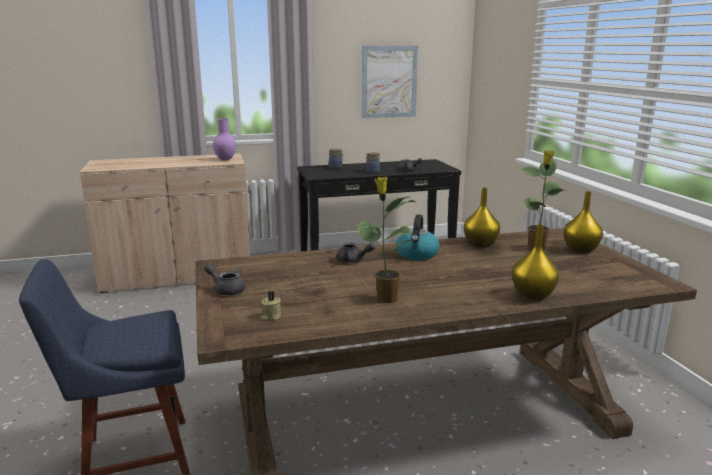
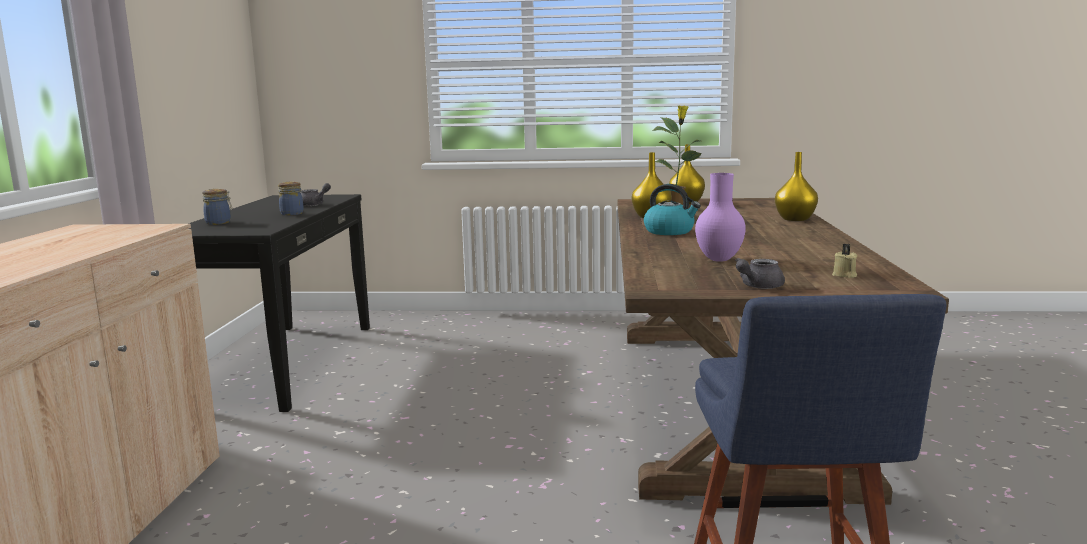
camera: 70 degrees left, 5 degrees down
purple vase [213,118,236,161] -> purple vase moved to [695,173,746,262]
grey teapot [336,242,375,263] -> none
potted plant [356,177,415,303] -> none
picture [362,46,418,118] -> none

